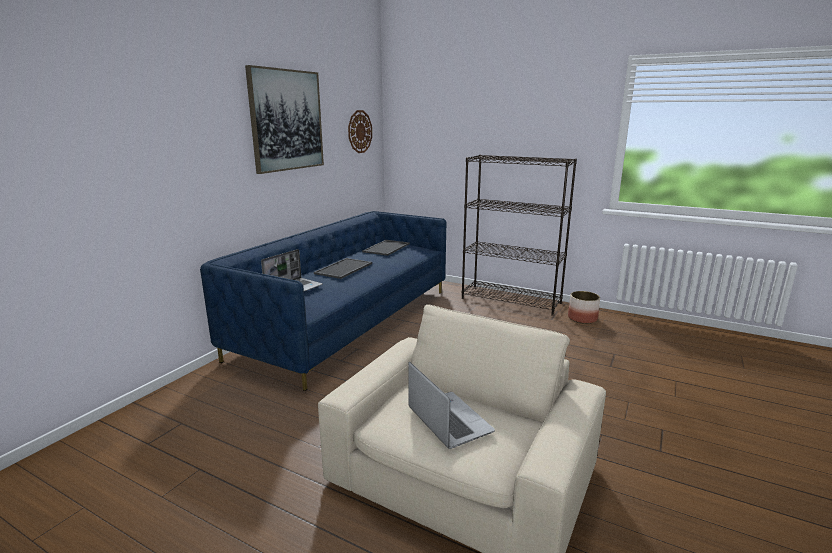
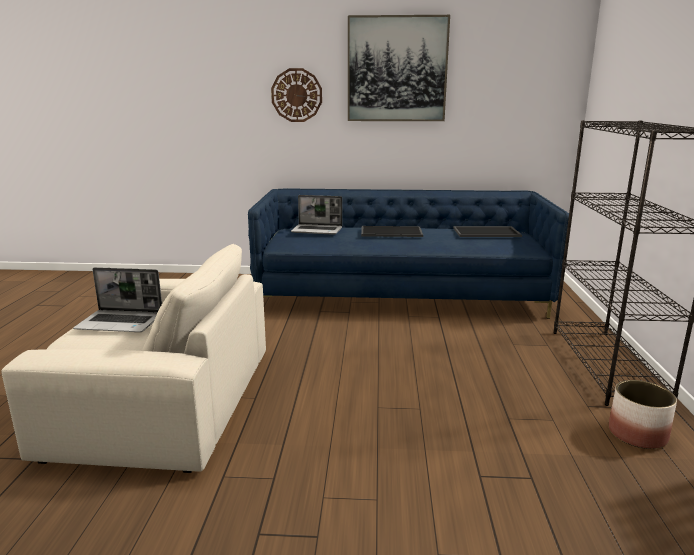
camera: 65 degrees right, 0 degrees up
wall clock [348,110,372,153] -> wall clock moved to [271,68,322,122]
laptop [408,362,495,449] -> laptop turned 60 degrees clockwise [73,267,162,332]

